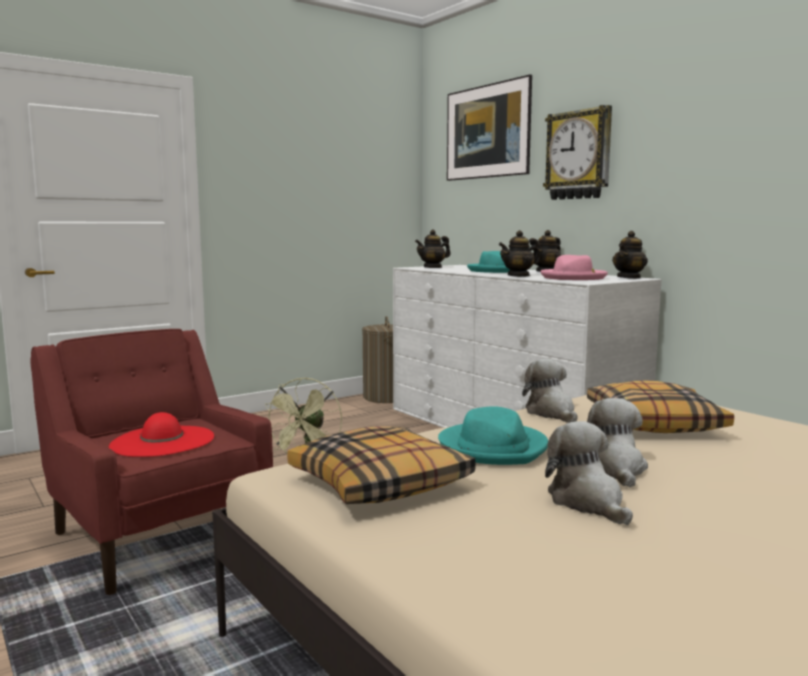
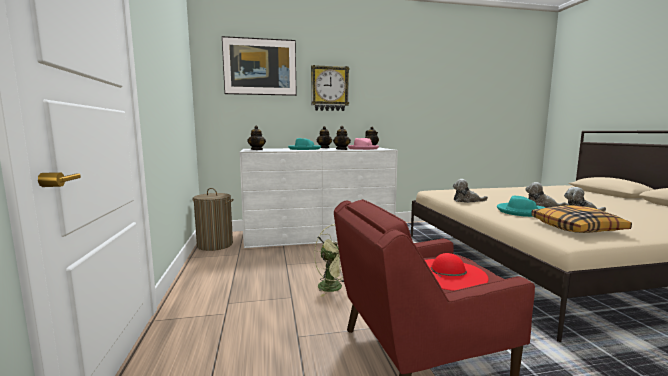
camera: 65 degrees left, 0 degrees up
pillow [587,381,734,433] -> none

